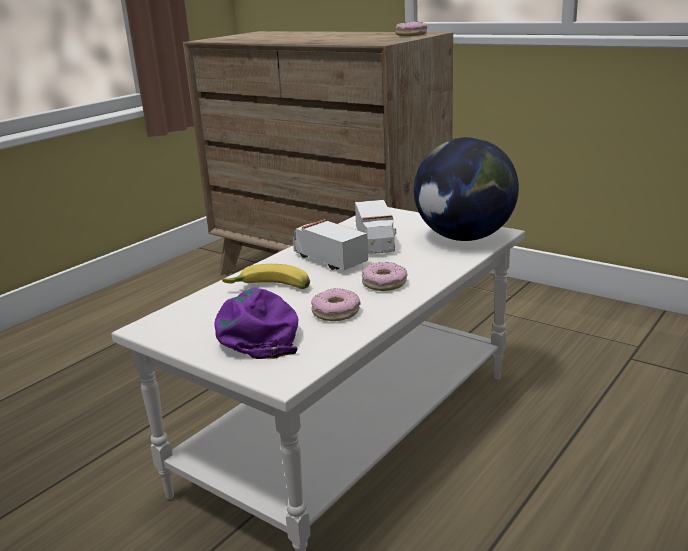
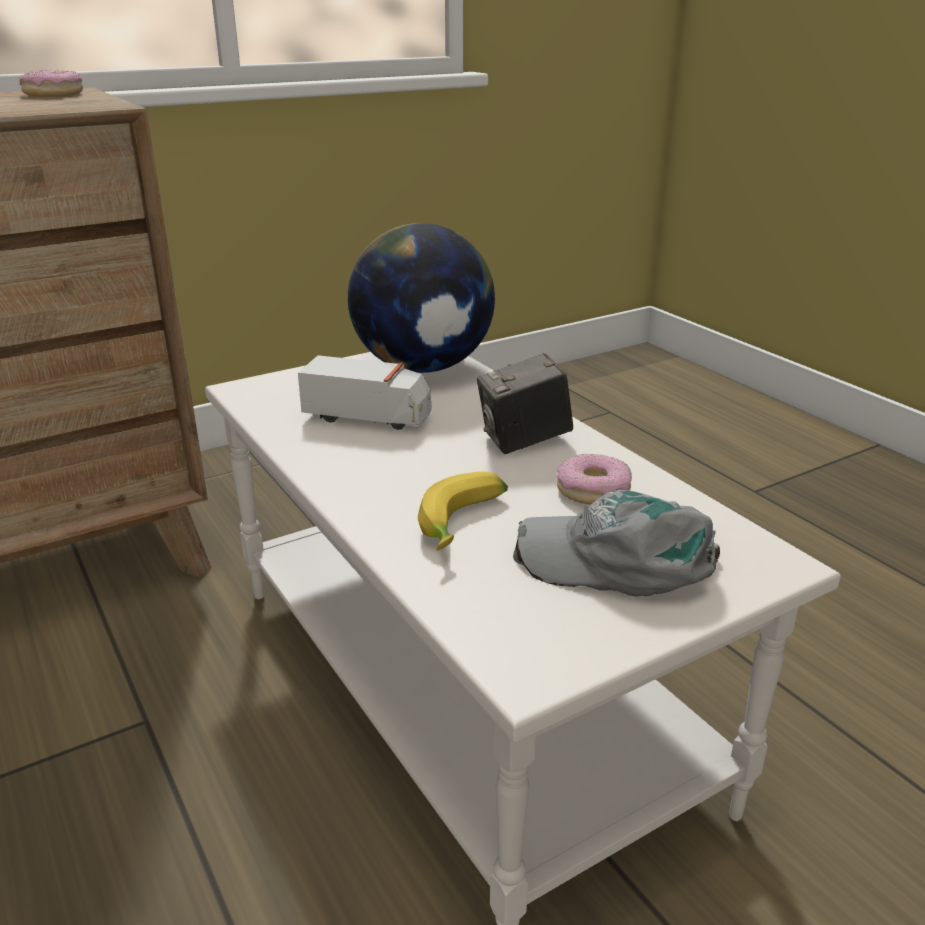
camera: 70 degrees left, 5 degrees up
purple cap [215,288,298,359] -> grey cap [513,490,720,597]
toy truck [293,219,368,270] -> none
donut [362,262,408,291] -> camera [477,353,573,454]

